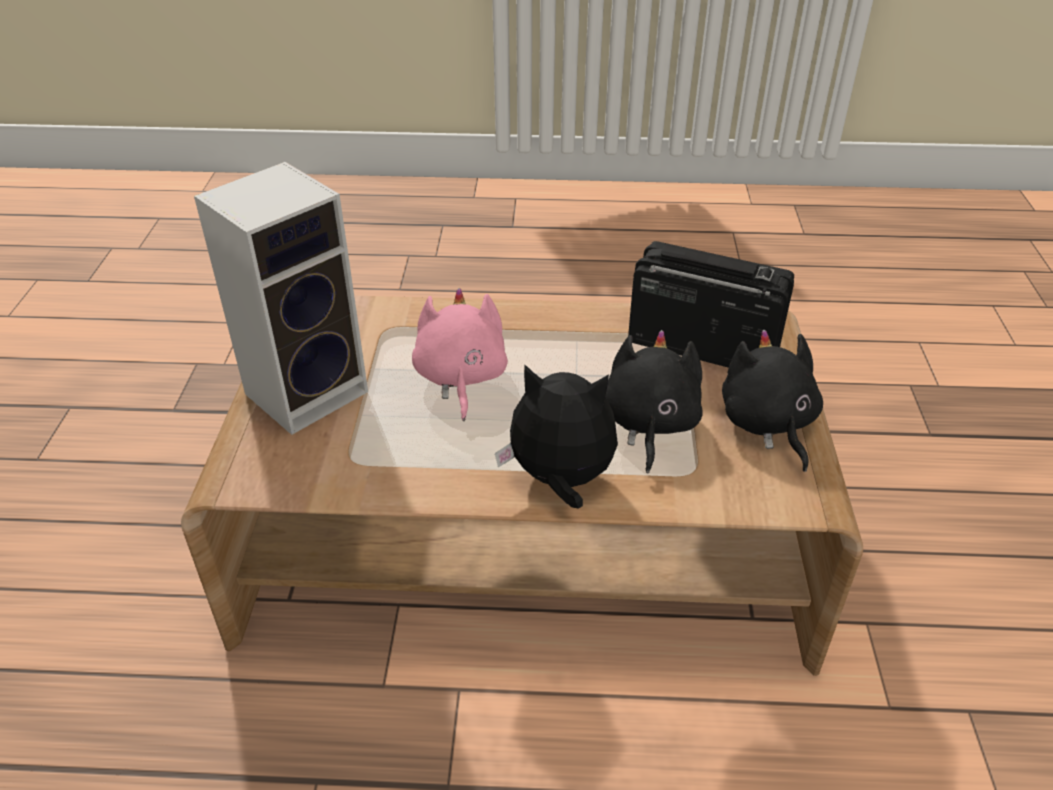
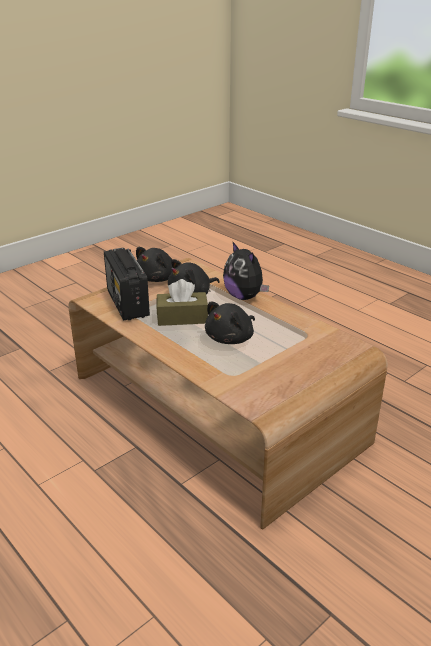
camera: 135 degrees left, 10 degrees down
speaker [194,162,368,435] -> none
pink plush toy [412,288,508,421] -> black plush toy [205,302,255,344]
none -> brown tissue box [156,279,208,326]

